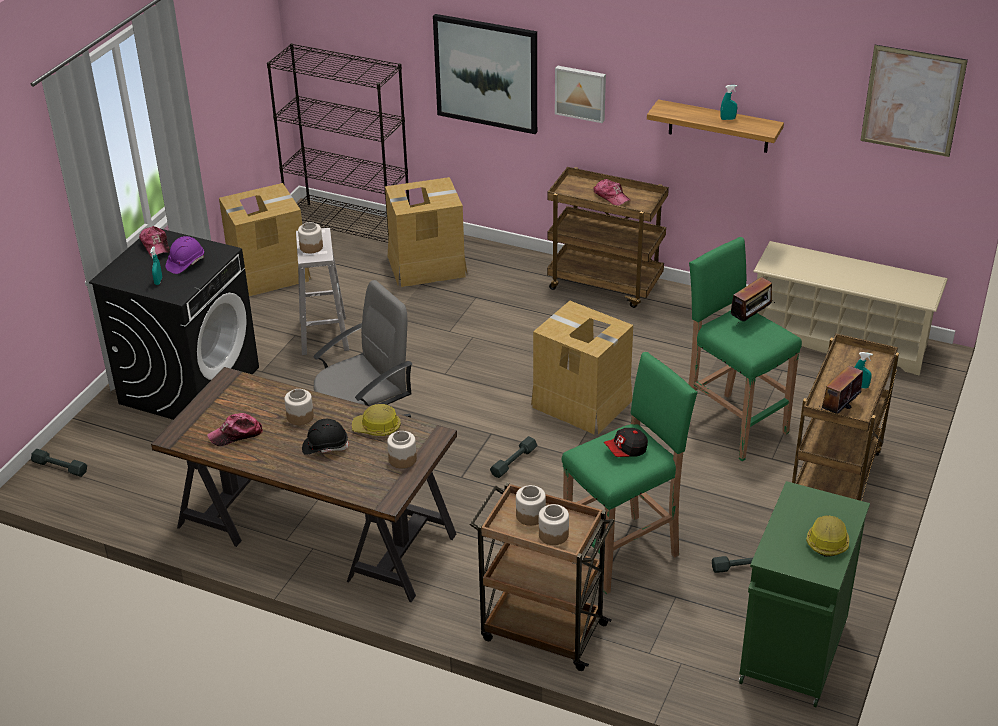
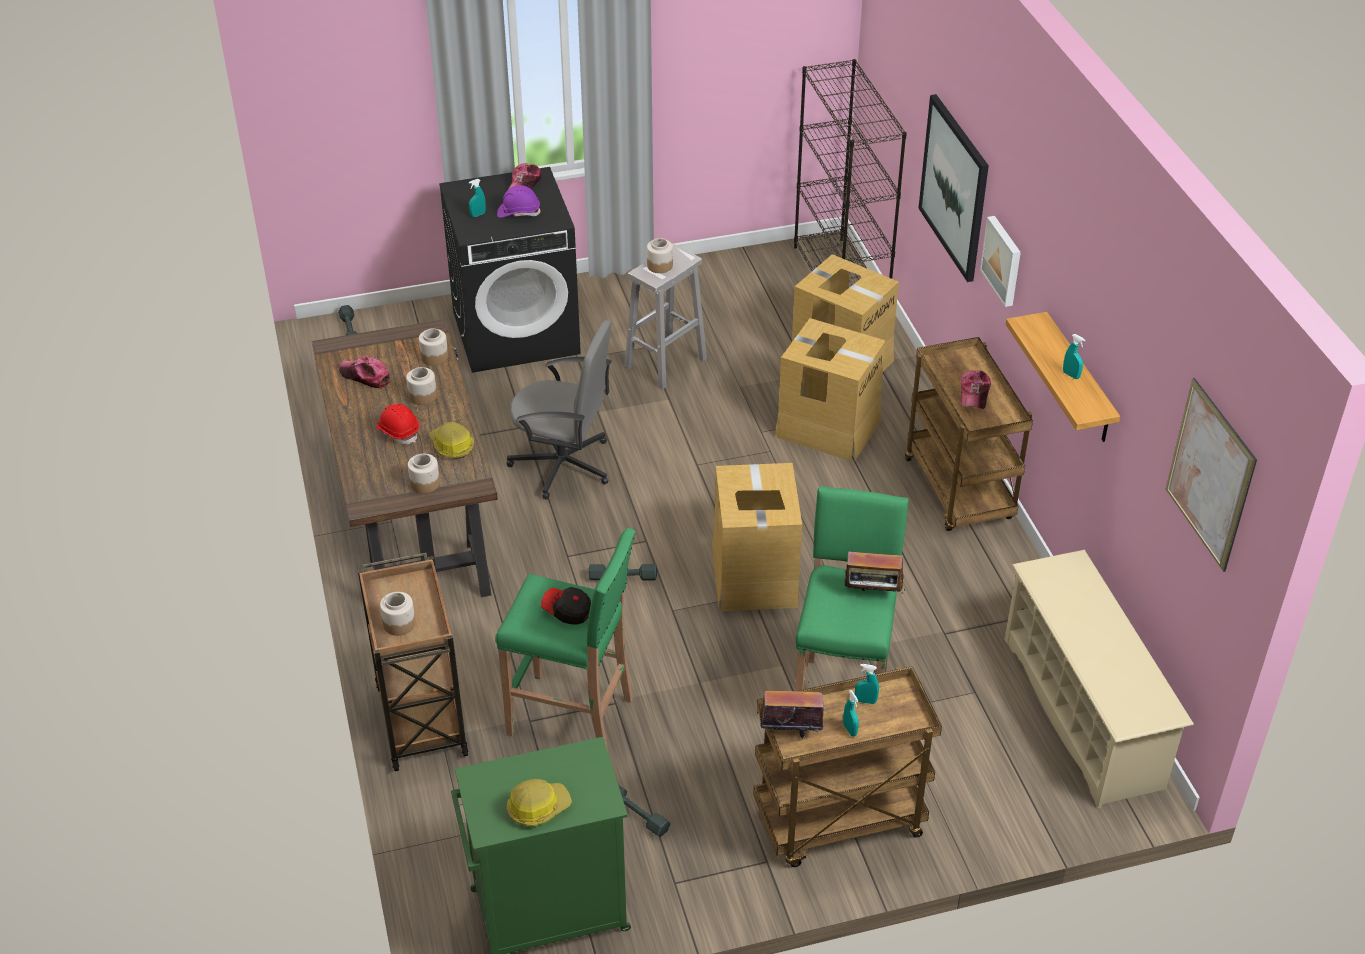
camera: 50 degrees right, 5 degrees up
cardboard box [219,183,311,296] -> cardboard box moved to [775,318,886,461]
black hard hat [302,419,349,455] -> red hard hat [376,404,419,444]
jar [516,485,546,526] -> jar moved to [419,328,448,366]
none -> turquoise spray bottle [855,664,879,704]

